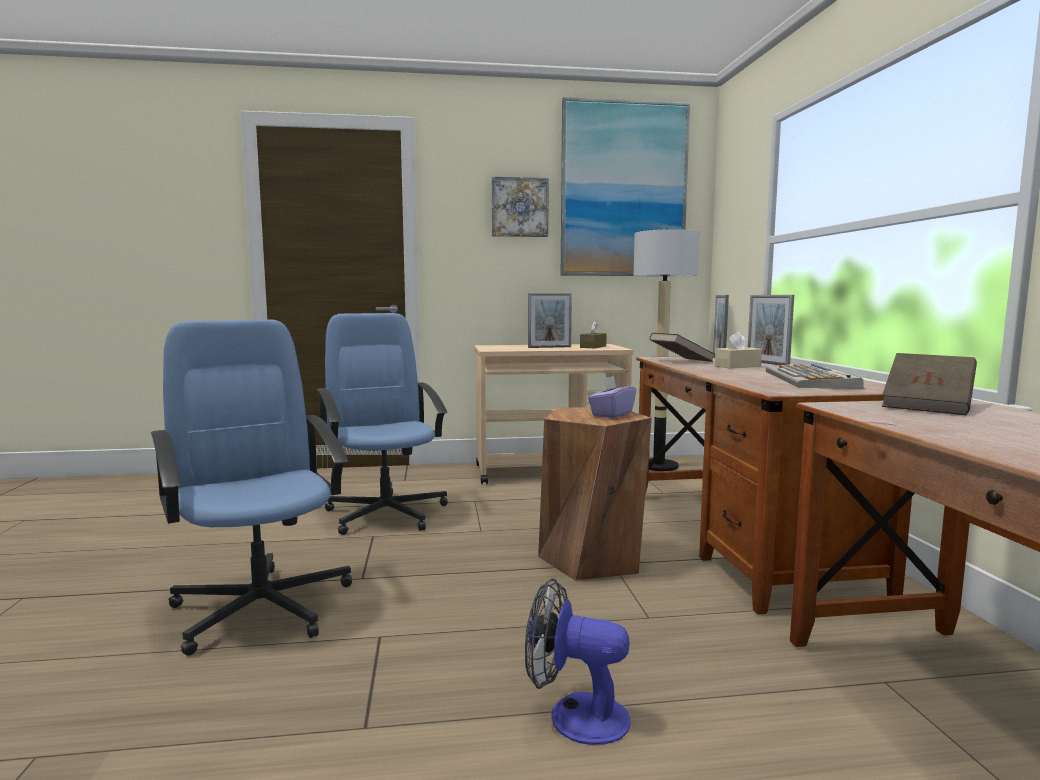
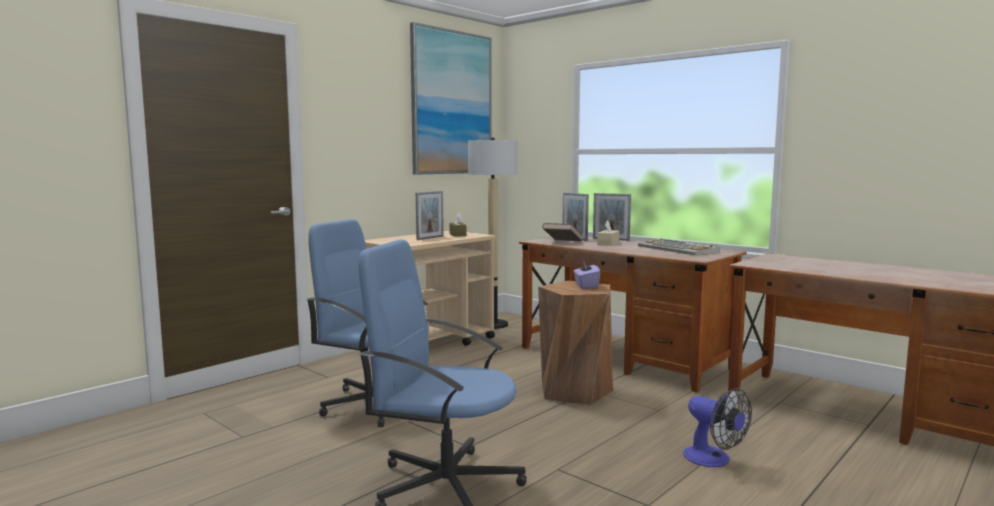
camera: 40 degrees left, 0 degrees up
picture [492,177,549,237] -> none
fan [525,578,631,745] -> fan turned 105 degrees counterclockwise [683,388,752,467]
brown book [882,353,977,415] -> none

